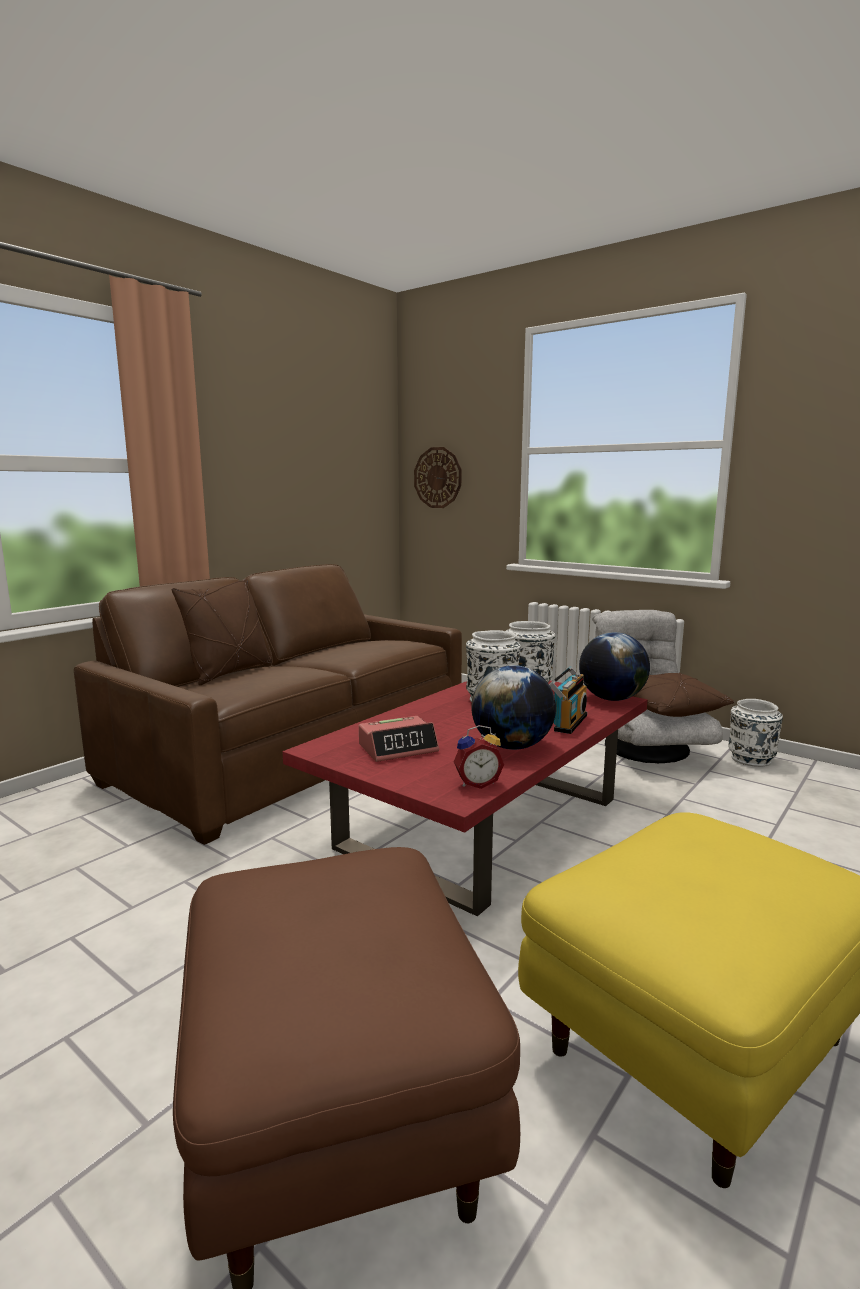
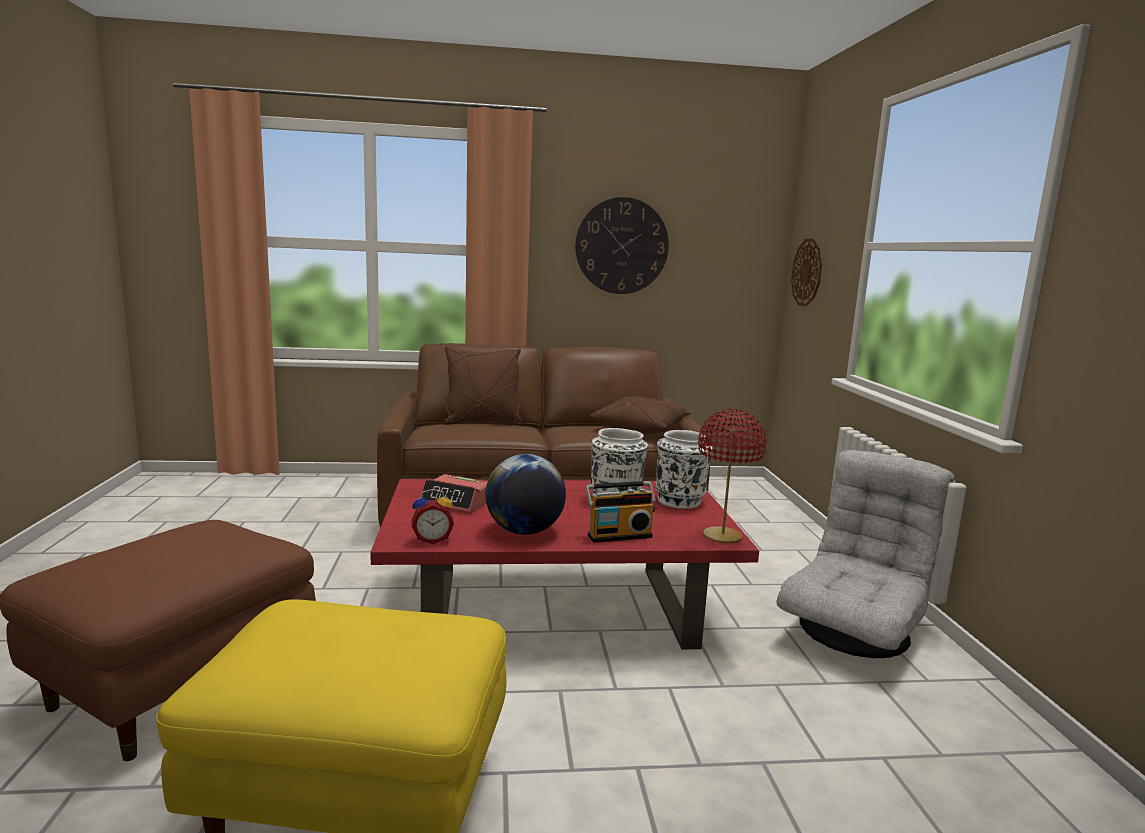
camera: 45 degrees right, 0 degrees up
alarm clock [454,725,504,789] -> alarm clock turned 45 degrees counterclockwise [412,489,454,544]
globe [579,632,650,701] -> red table lamp [698,409,766,544]
brown pillow [632,673,734,717] -> brown pillow moved to [590,396,692,434]
white vase [728,699,783,767] -> none
none -> wall clock [575,197,669,294]

